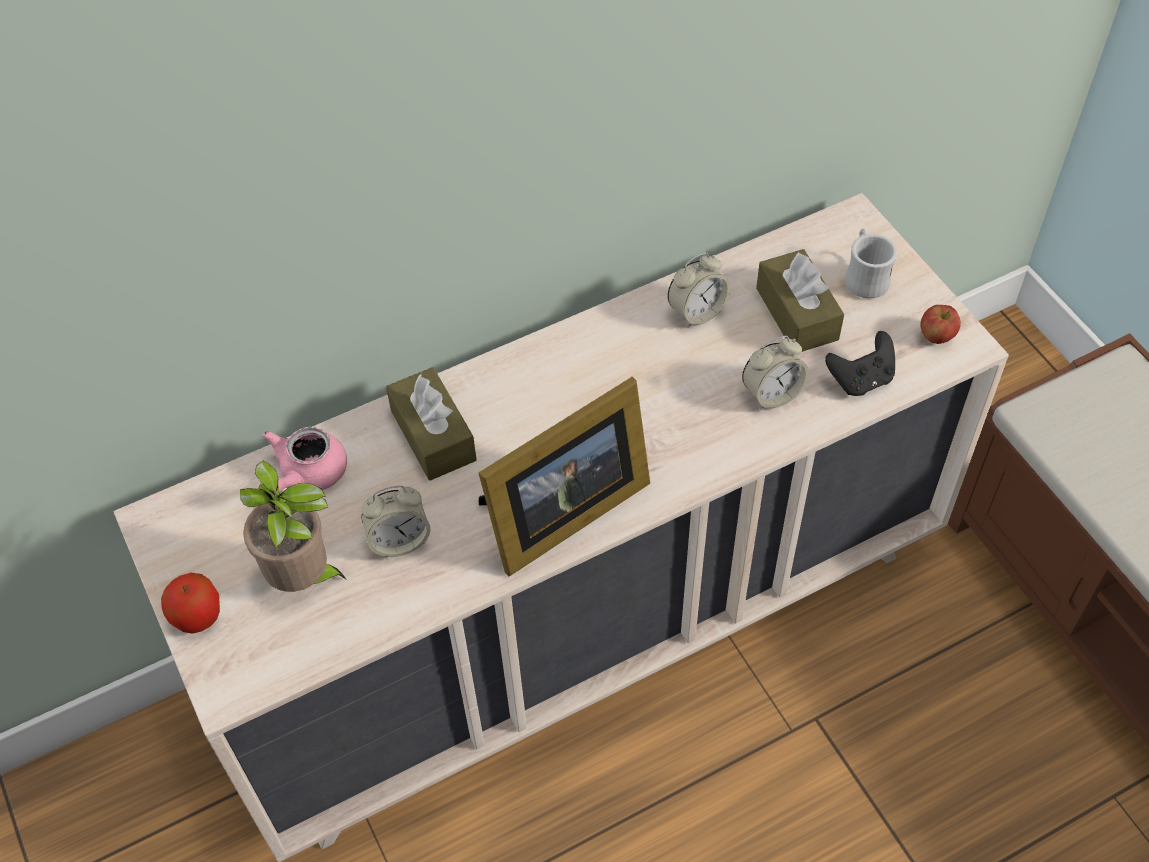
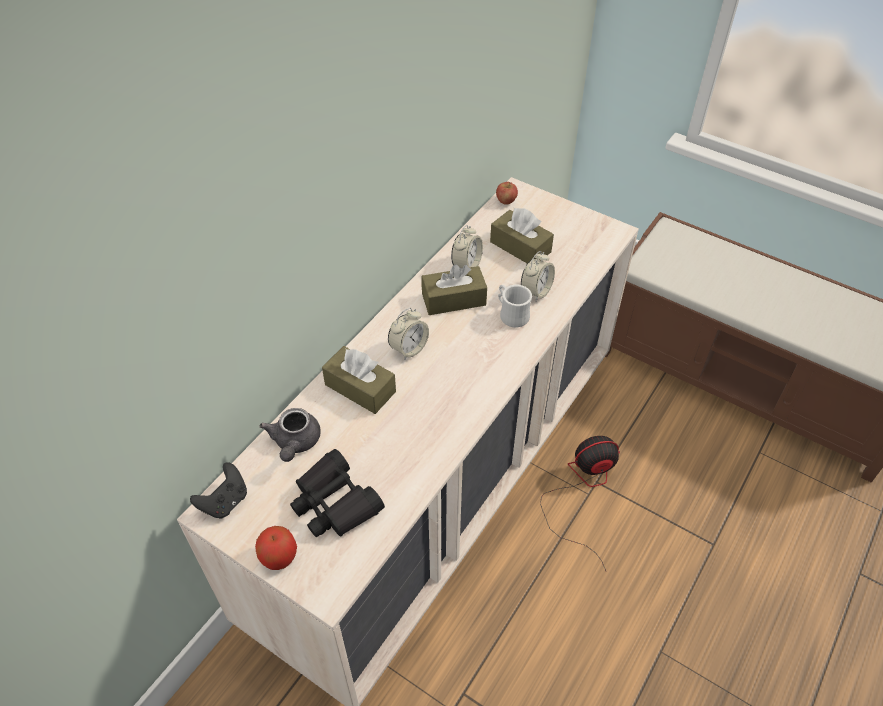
camera: 30 degrees left, 5 degrees down
potted plant [240,460,347,592] -> black binoculars [290,449,385,537]
pink teapot [260,427,347,493] -> grey teapot [260,408,320,462]
alarm clock [361,485,430,557] -> alarm clock moved to [388,308,429,360]
picture frame [479,377,650,576] -> none
black game controller [825,331,895,396] -> black game controller moved to [190,462,247,519]
white mug [845,229,897,298] -> white mug moved to [498,285,532,327]
apple [920,305,961,344] -> apple moved to [496,182,518,205]
none -> brown tissue box [422,264,487,315]
none -> fan [540,436,620,571]

